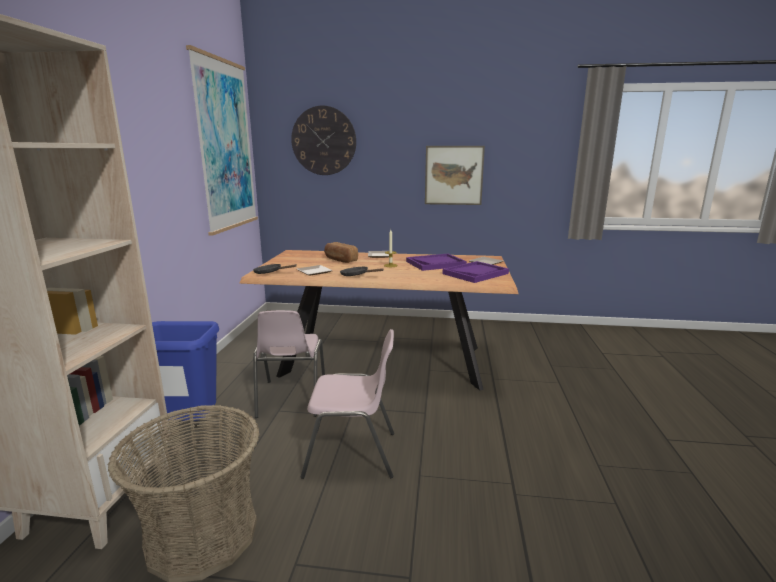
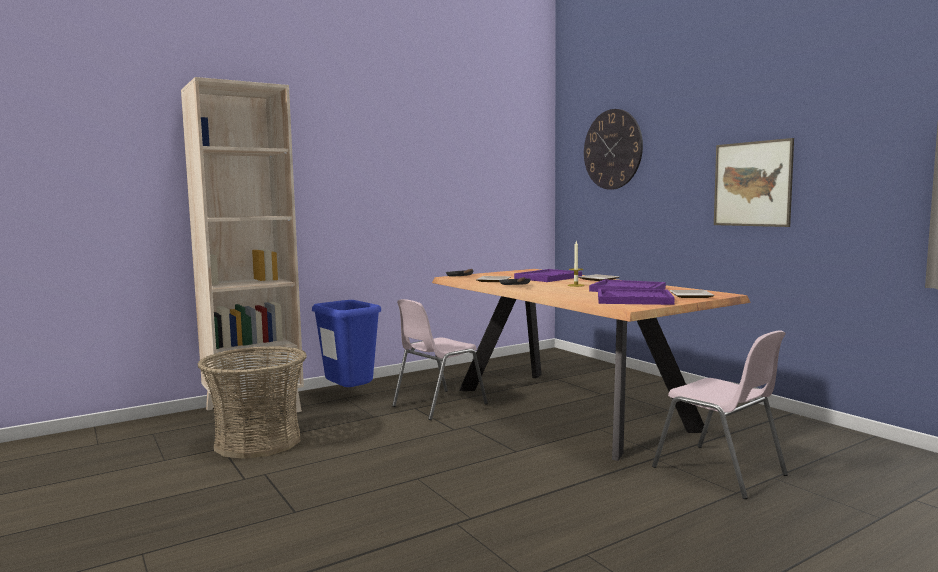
camera: 50 degrees right, 10 degrees down
picture [186,45,258,236] -> none
pink chair [301,329,394,479] -> pink chair moved to [652,331,788,499]
bread [324,242,358,263] -> purple tray [514,269,582,282]

